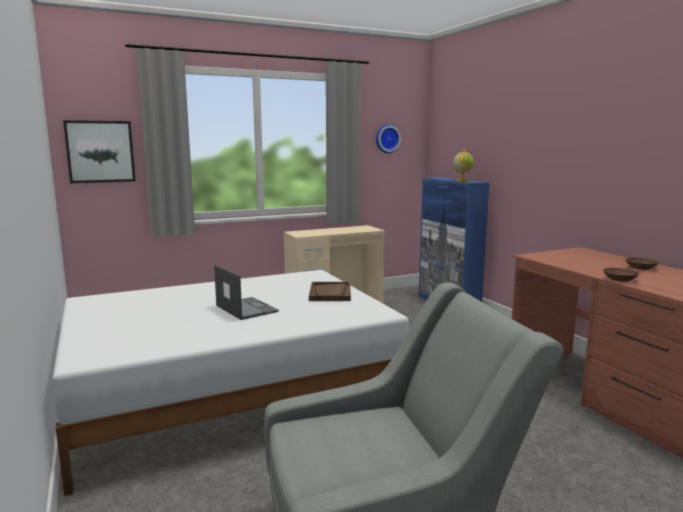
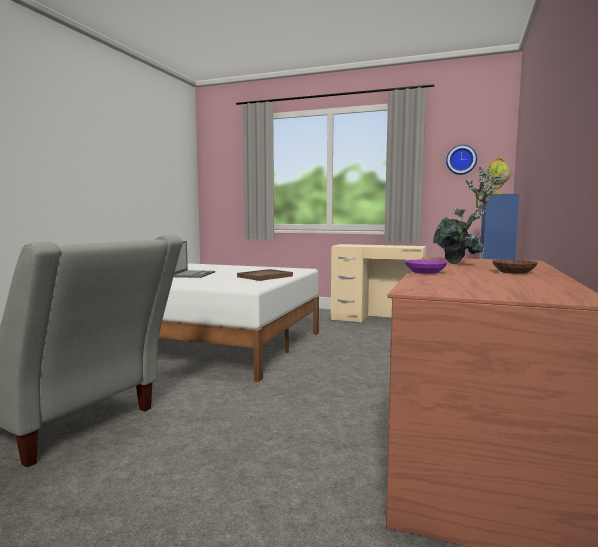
camera: 45 degrees right, 5 degrees down
picture [63,120,136,183] -> none
brown bowl [603,268,639,282] -> purple bowl [404,260,448,274]
none -> potted plant [433,167,502,264]

